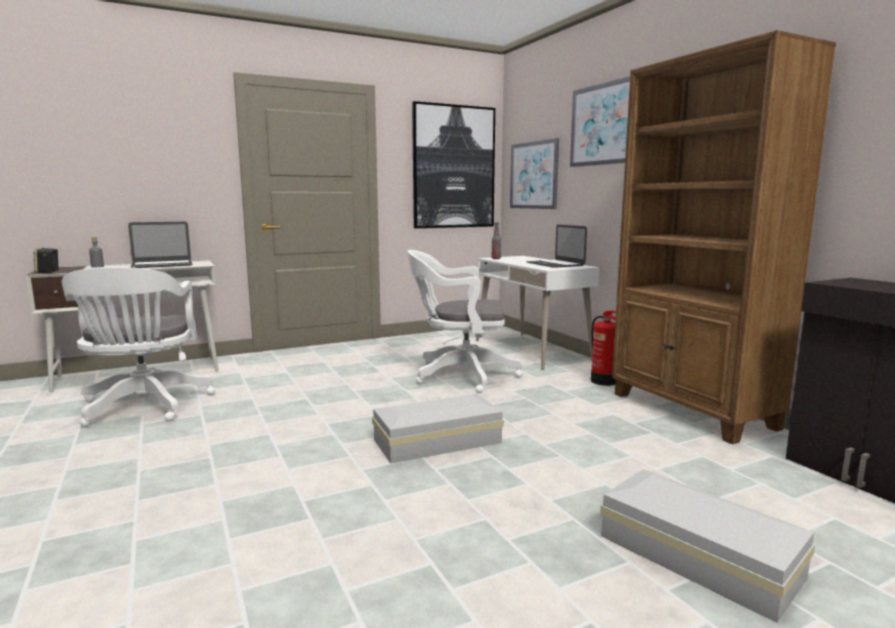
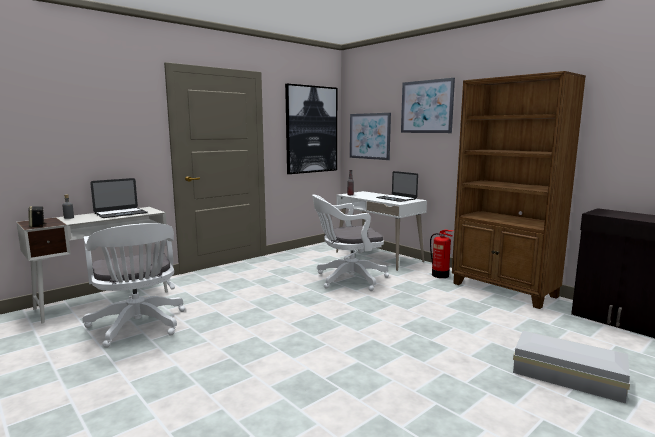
camera: 15 degrees left, 0 degrees up
white storage box [372,394,504,463] -> none

